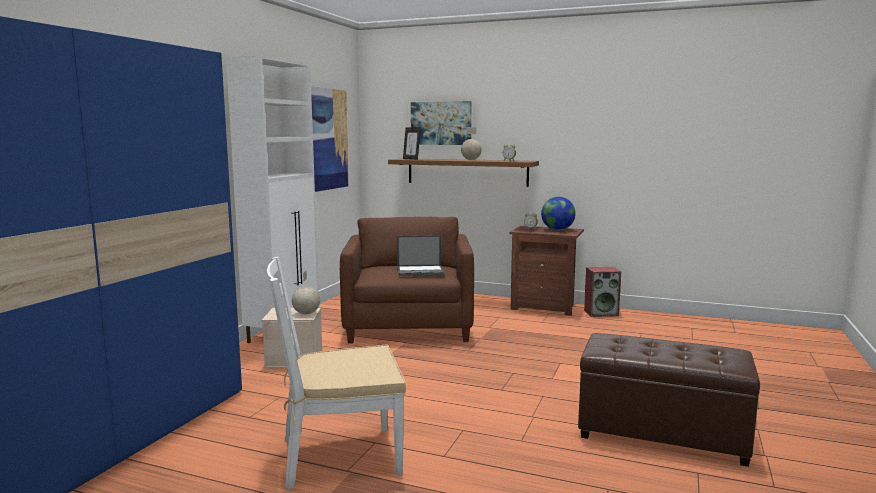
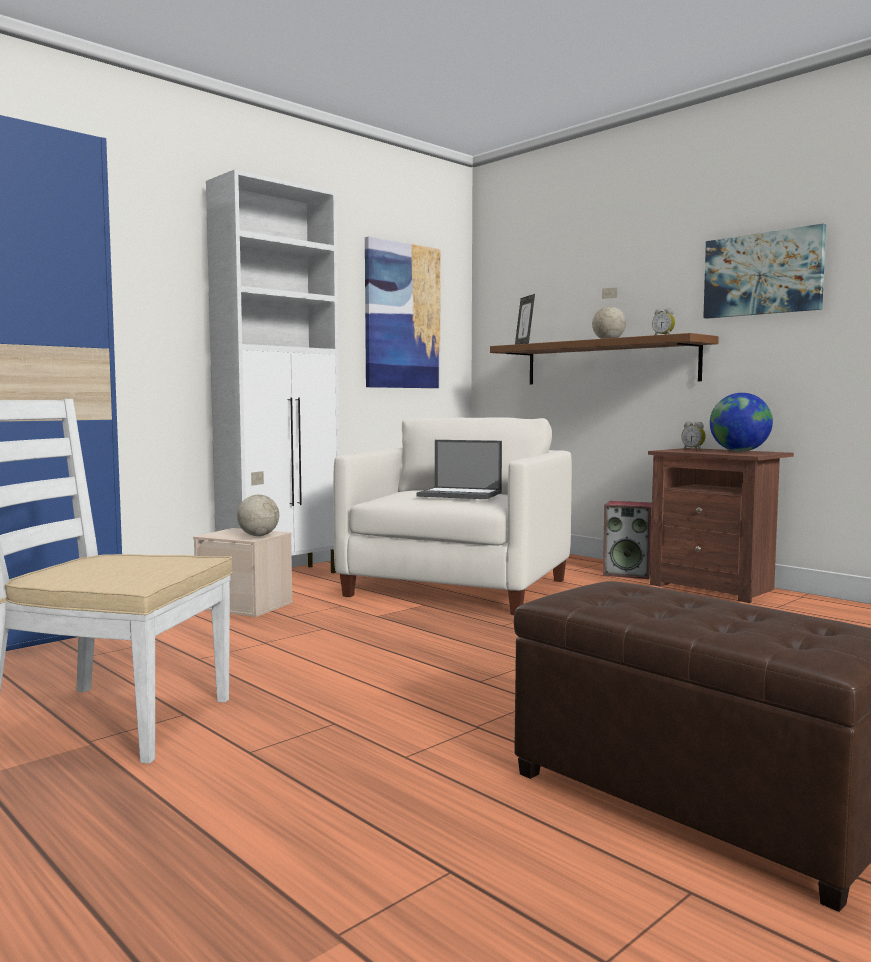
camera: 25 degrees right, 5 degrees down
brown armchair [340,217,474,343] -> white armchair [333,417,572,615]
picture [411,101,471,145] -> picture moved to [703,224,826,319]
speaker [584,267,621,317] -> speaker moved to [603,501,652,579]

